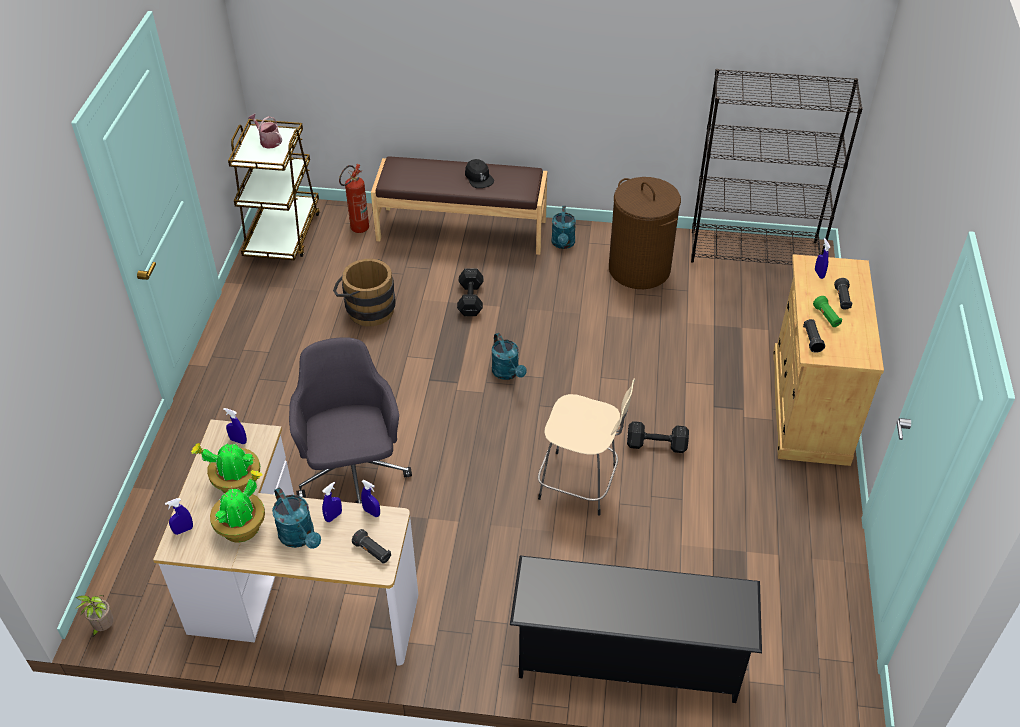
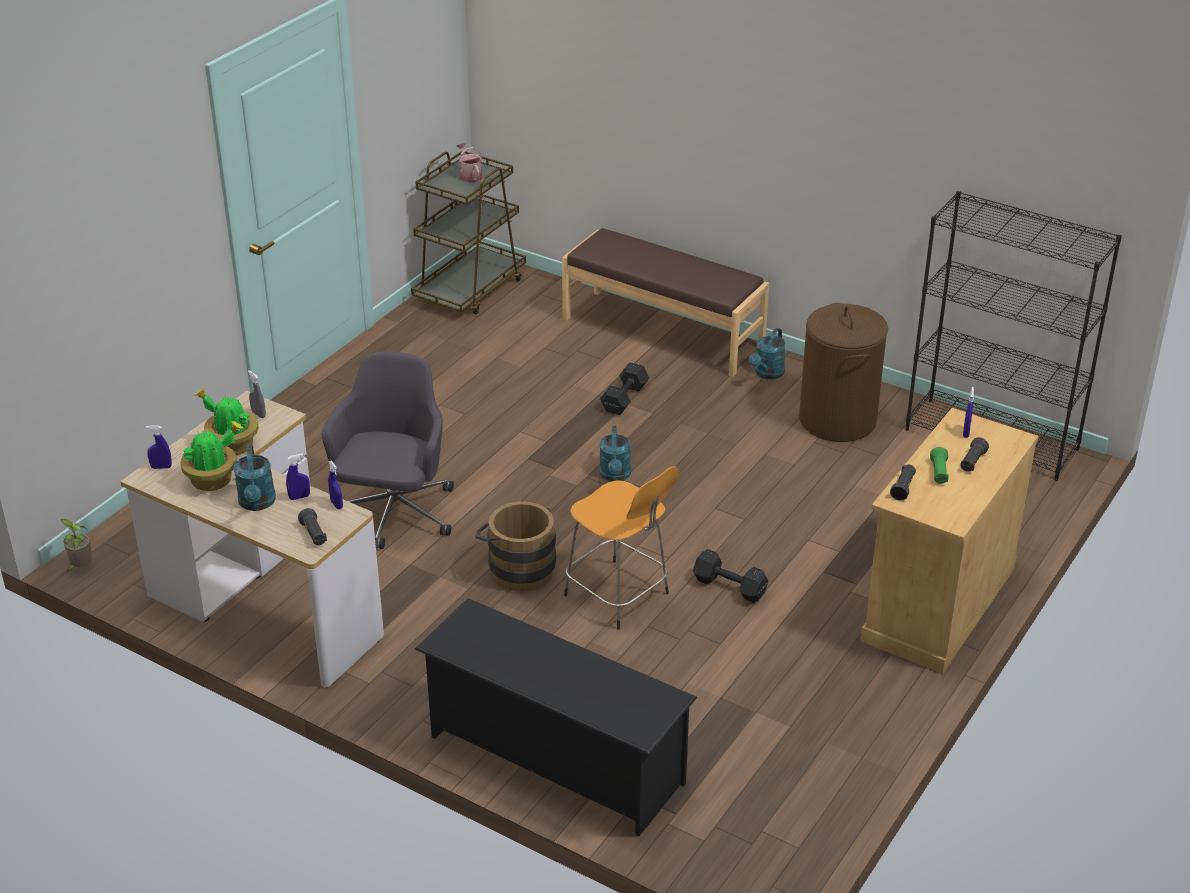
camera: 25 degrees right, 10 degrees down
blue spray bottle [223,408,247,444] -> grey spray bottle [248,370,266,418]
brown bucket [333,259,396,326] -> brown bucket moved to [475,501,556,592]
fire extinguisher [339,164,369,233] -> none
black cap [465,159,494,188] -> none
beige stool [538,378,635,516] -> orange stool [564,466,679,630]

